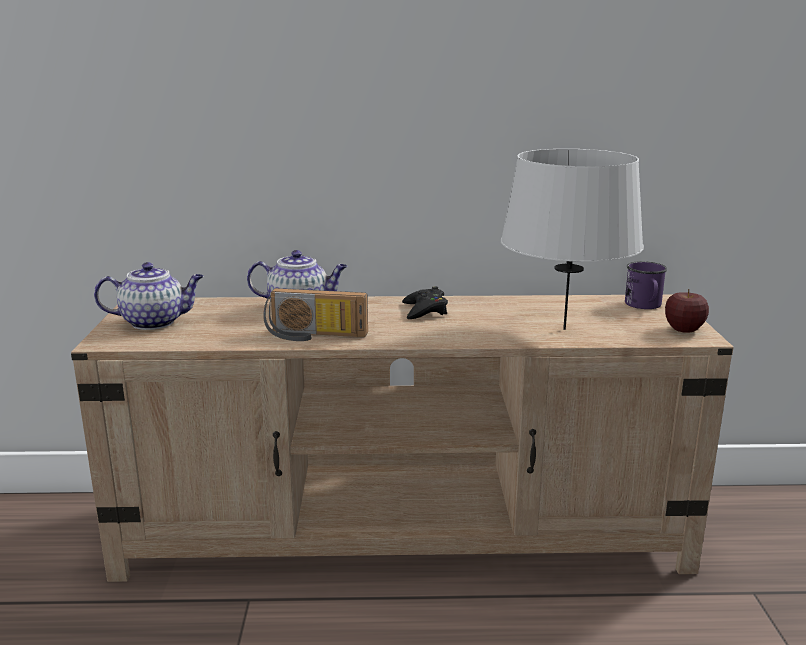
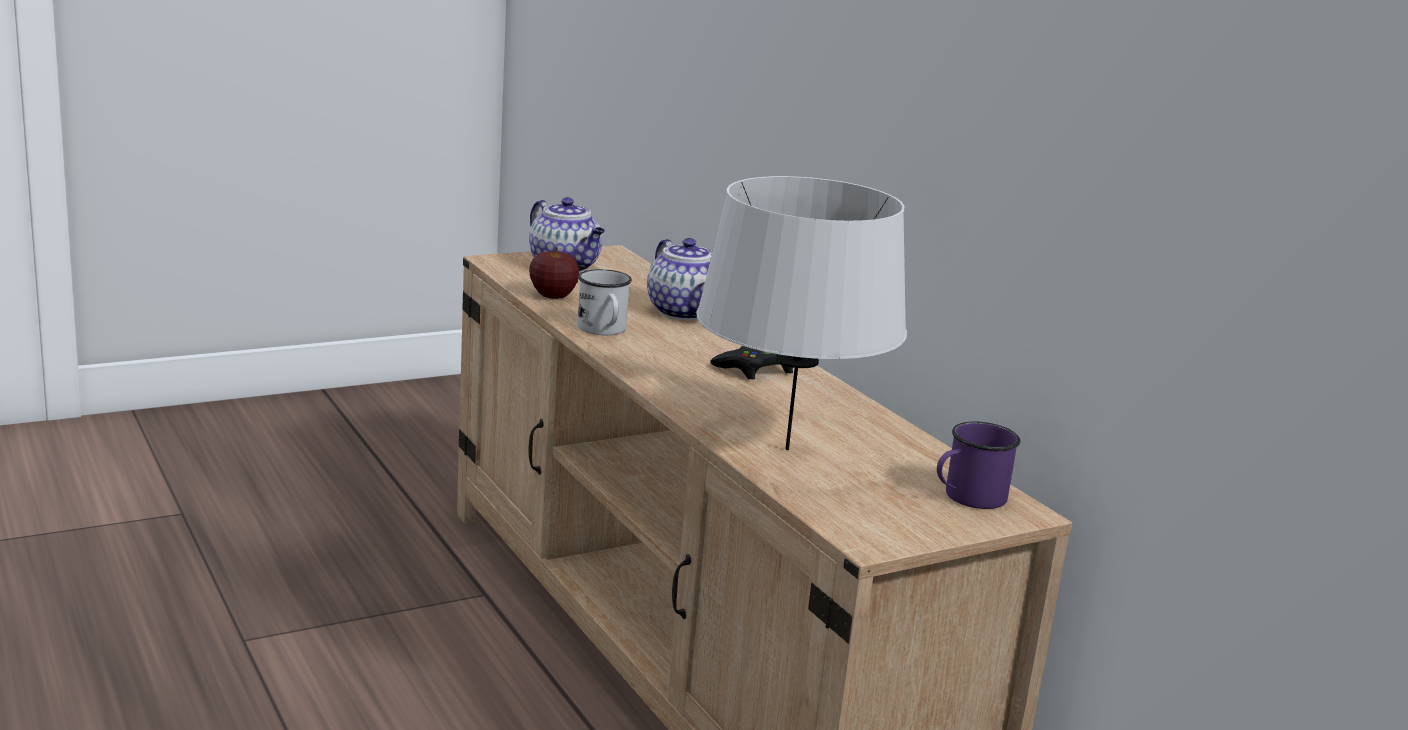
camera: 60 degrees right, 0 degrees up
radio [263,288,368,341] -> white mug [578,269,632,335]
apple [665,289,709,333] -> apple moved to [529,247,579,299]

